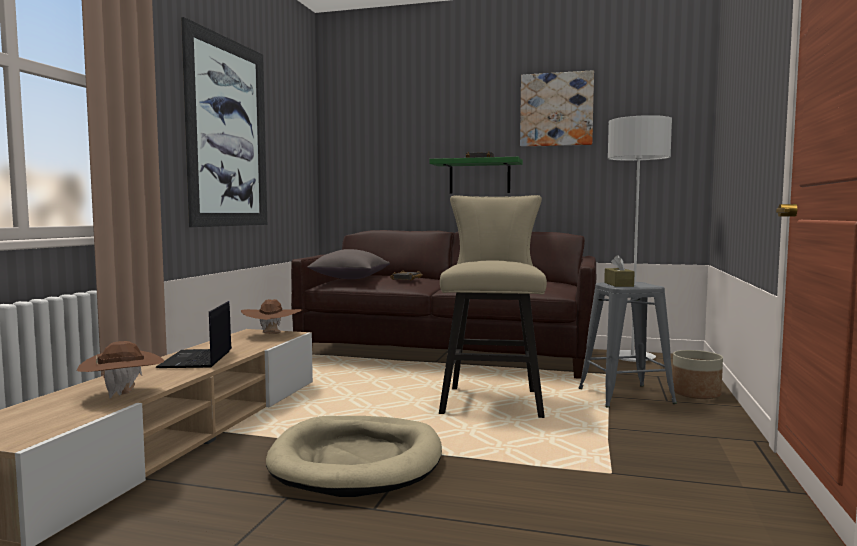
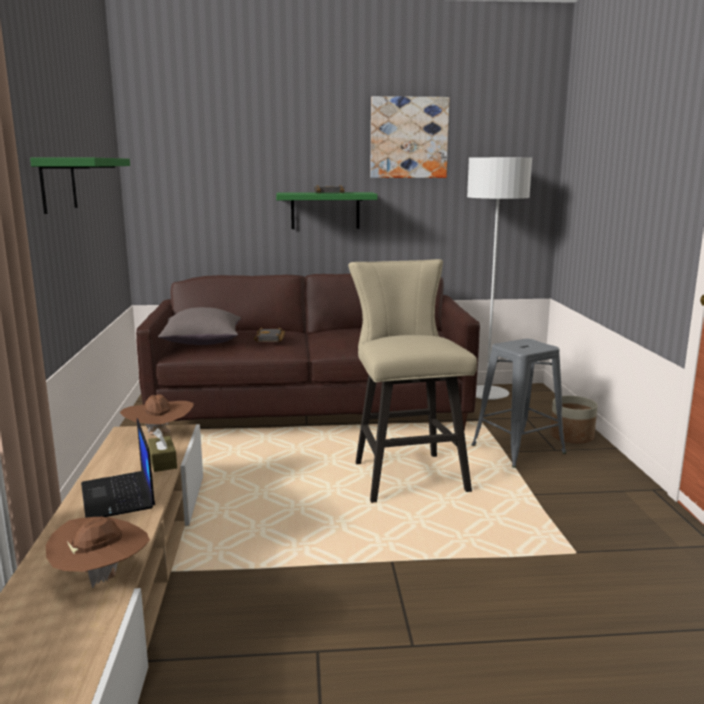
camera: 20 degrees left, 10 degrees up
picture [181,17,267,227] -> green shelf [30,158,130,214]
beige dog bed [266,416,442,497] -> none
brown tissue box [604,255,635,287] -> brown tissue box moved to [148,428,177,472]

